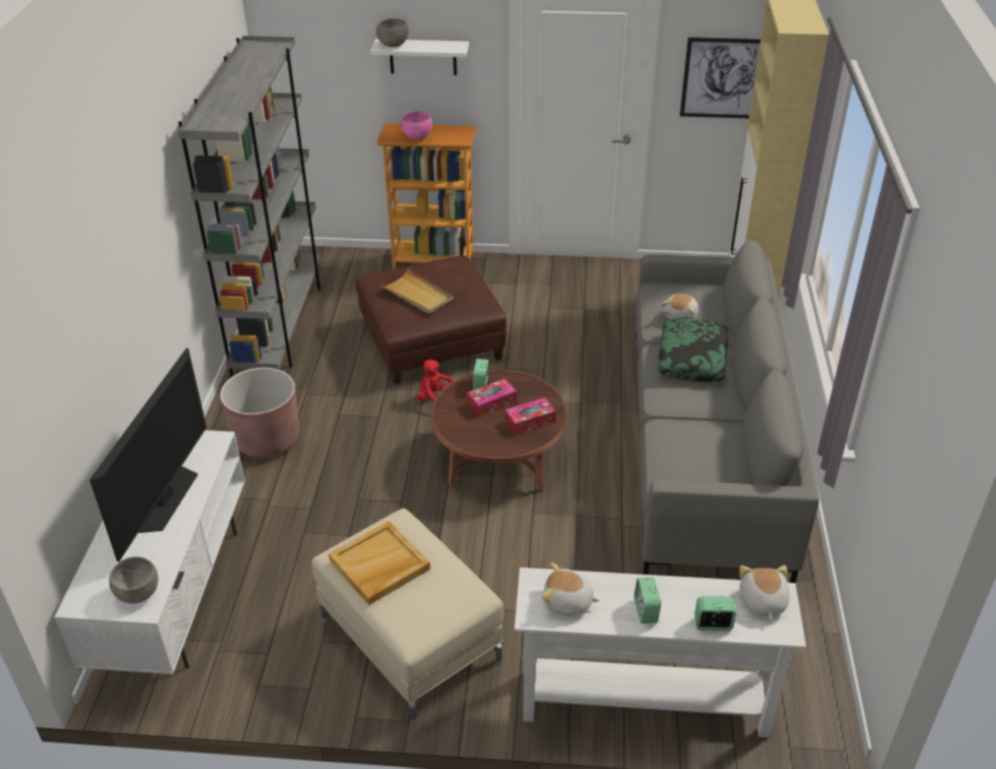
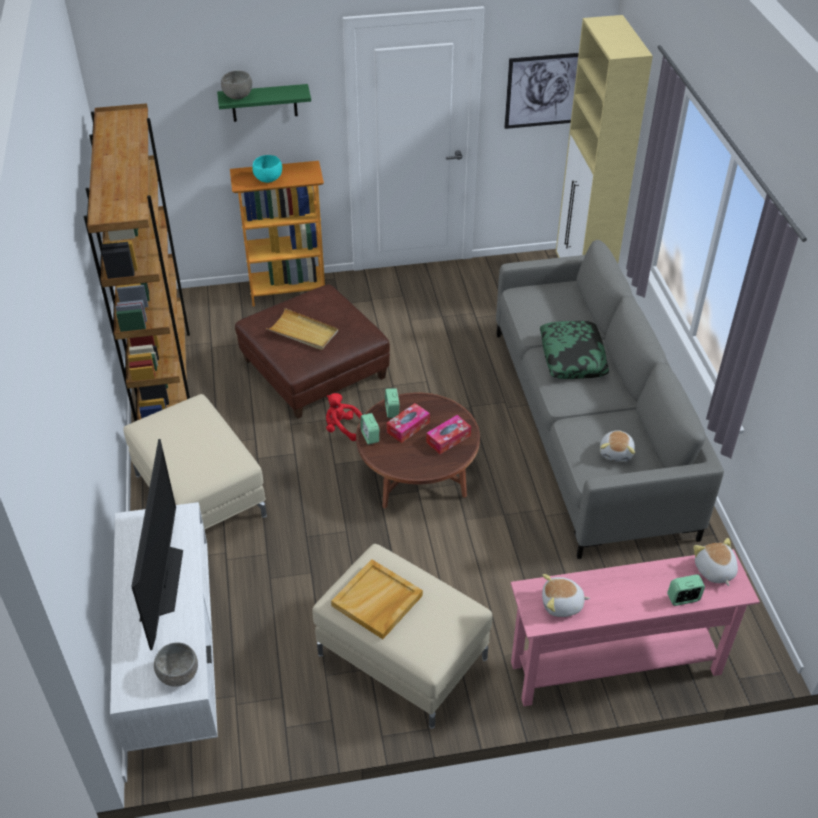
camera: 15 degrees left, 5 degrees up
grey bookcase [178,36,322,377] -> brown bookcase [84,103,190,421]
brown planter [220,368,299,458] -> beige ottoman [123,394,267,530]
white shelf [371,39,469,75] -> green shelf [217,84,311,122]
pink bowl [401,112,432,139] -> turquoise bowl [252,155,282,183]
white console table [514,567,806,738] -> pink console table [511,549,760,706]
alarm clock [634,577,661,624] -> alarm clock moved to [360,413,379,445]
plush toy [661,293,698,319] -> plush toy moved to [600,430,635,462]

